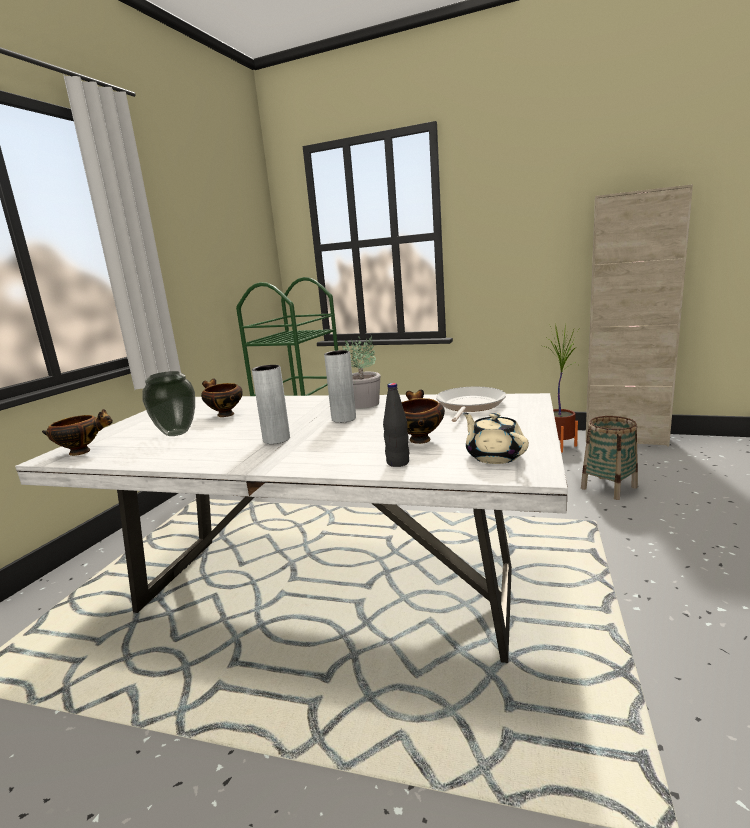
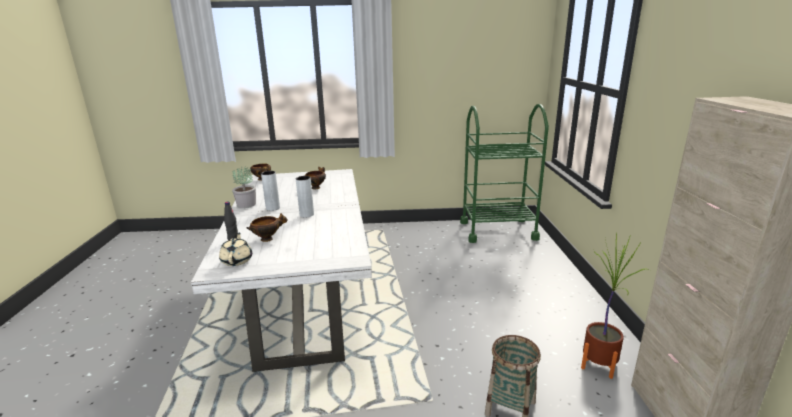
camera: 65 degrees right, 5 degrees up
vase [143,371,195,436] -> none
potted plant [342,336,380,409] -> potted plant moved to [232,167,256,208]
frying pan [436,387,506,422] -> none
beige teapot [463,412,529,464] -> beige teapot turned 45 degrees counterclockwise [219,233,252,266]

